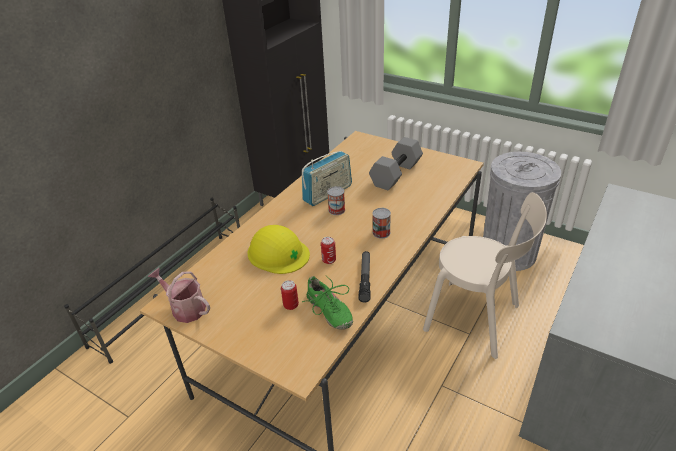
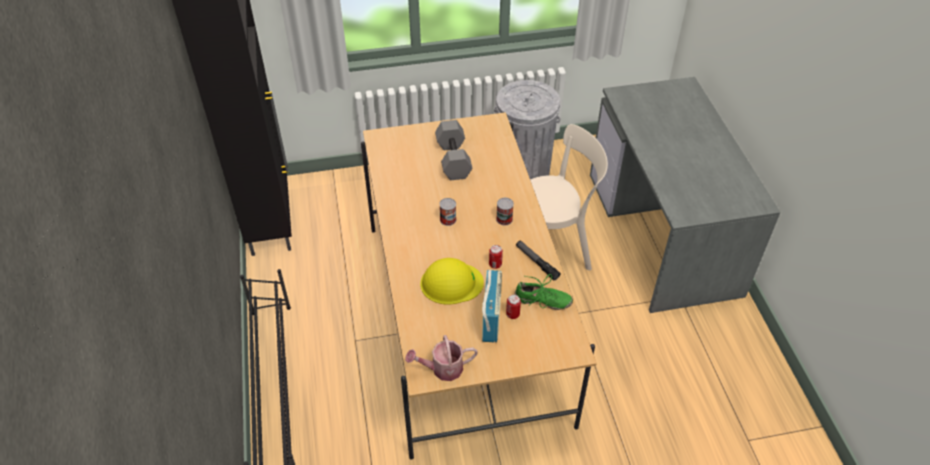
camera: 45 degrees left, 10 degrees up
radio [302,151,352,206] -> radio moved to [482,270,502,343]

